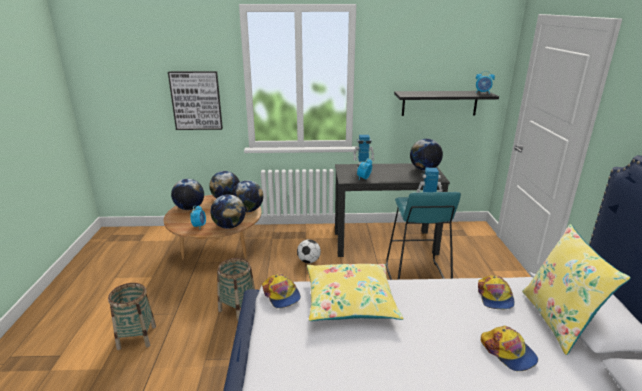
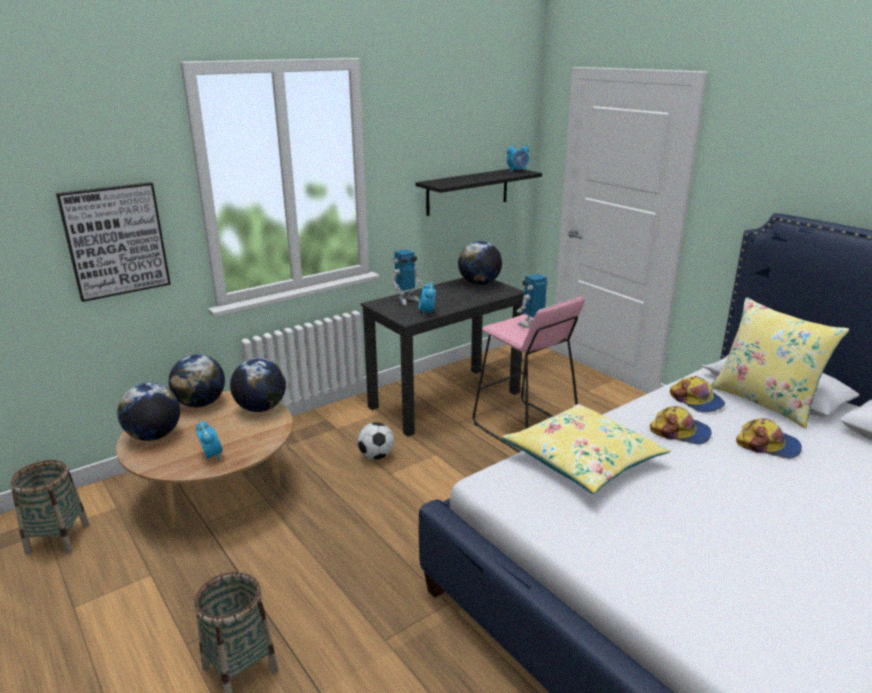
camera: 35 degrees left, 0 degrees up
globe [210,194,246,229] -> none
basket [217,258,255,321] -> basket moved to [11,460,89,555]
cap [262,273,301,308] -> cap moved to [650,406,712,445]
turquoise stool [386,192,461,280] -> pink stool [473,297,585,453]

